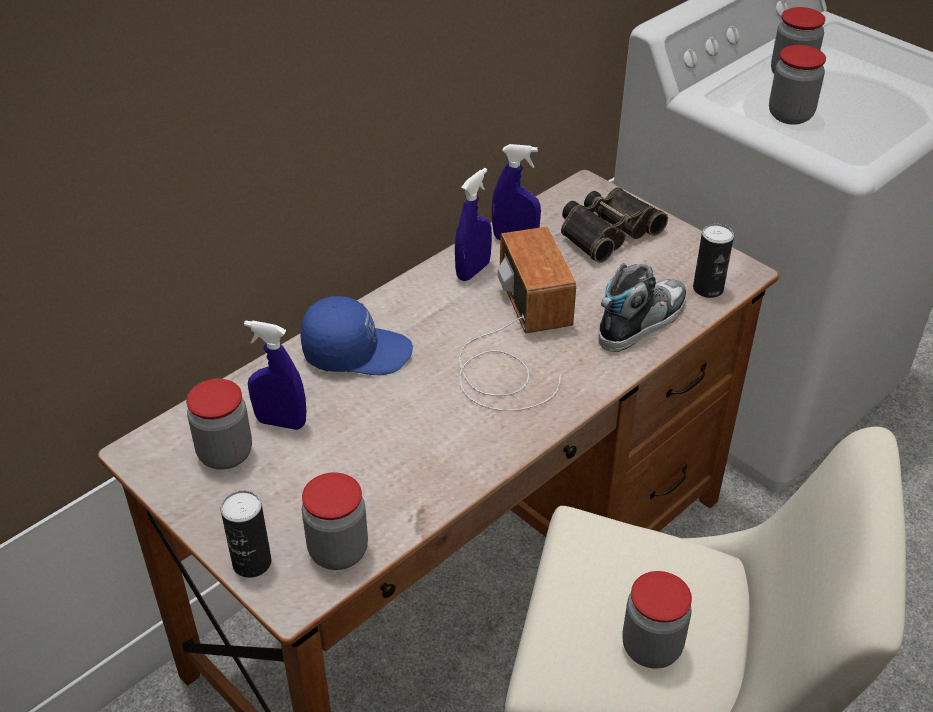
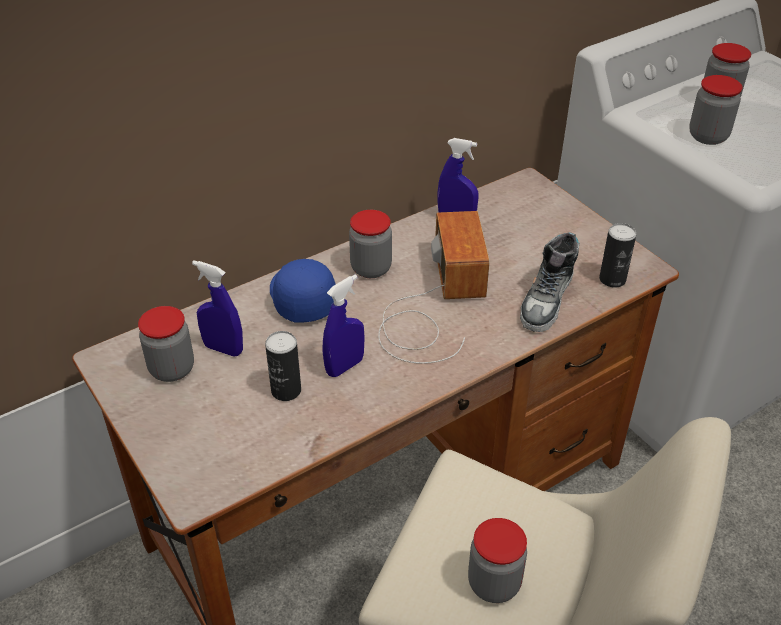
camera: 10 degrees right, 0 degrees up
can [221,490,271,578] -> can moved to [265,331,301,401]
blue cap [300,296,413,375] -> blue cap turned 120 degrees counterclockwise [270,259,336,323]
jar [302,473,368,570] -> jar moved to [349,210,392,278]
blue spray bottle [455,168,492,281] -> blue spray bottle moved to [323,274,364,377]
binoculars [561,187,668,263] -> none
shoe [598,263,687,352] -> shoe turned 150 degrees clockwise [520,232,579,332]

